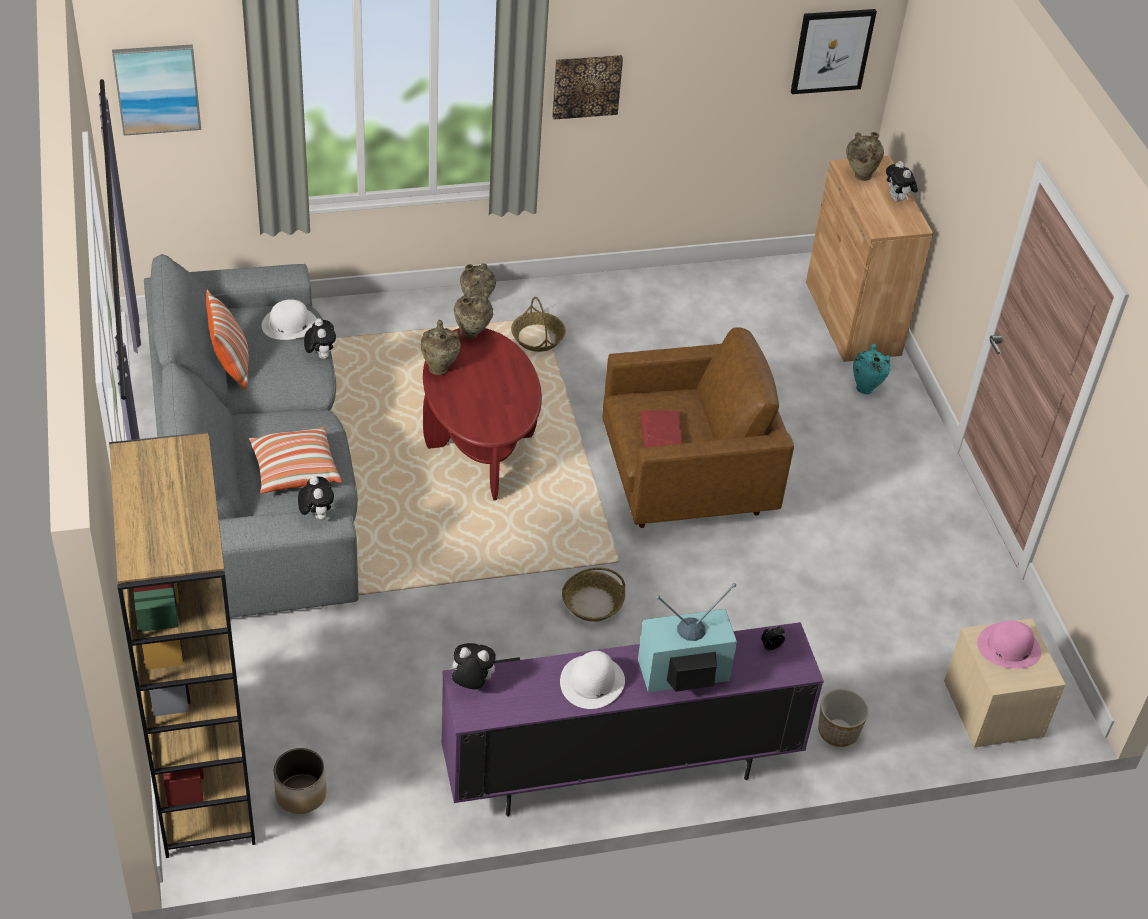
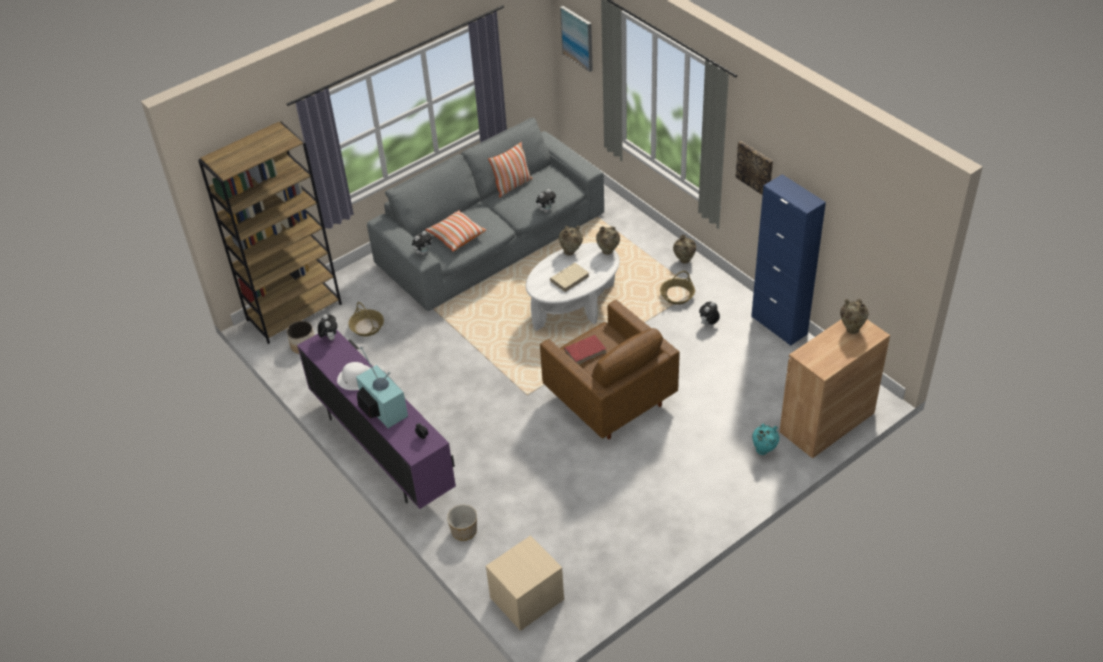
camera: 70 degrees right, 0 degrees up
white hat [262,299,317,340] -> none
red coffee table [423,328,542,500] -> white coffee table [526,243,620,331]
basket [562,567,625,622] -> basket moved to [348,302,384,336]
picture [791,9,877,94] -> none
plush toy [886,161,918,202] -> plush toy moved to [699,302,720,325]
pink hat [977,621,1041,669] -> none
none -> beige book [550,263,590,292]
none -> blue cabinet [751,174,826,346]

